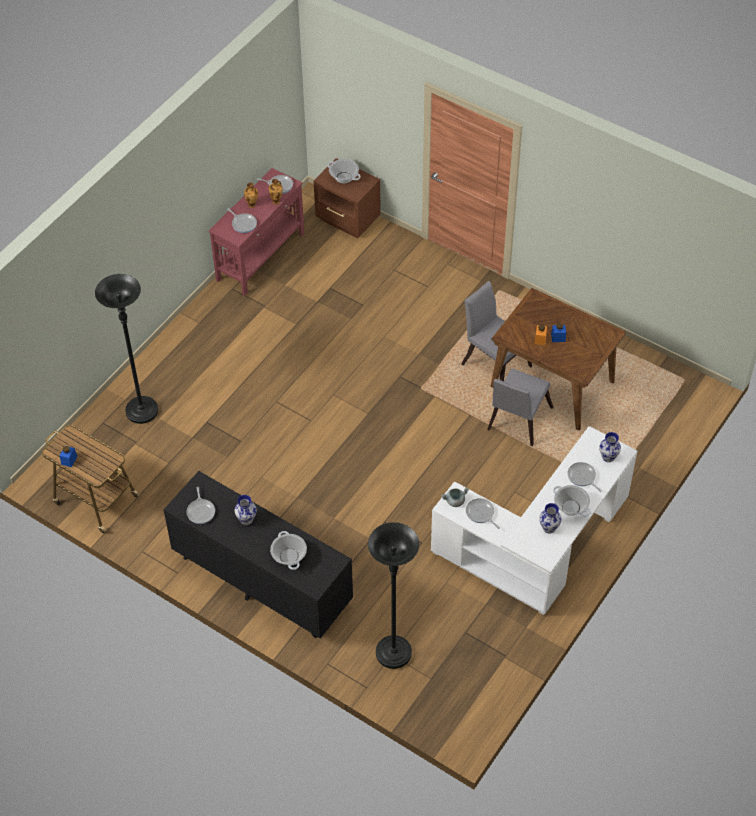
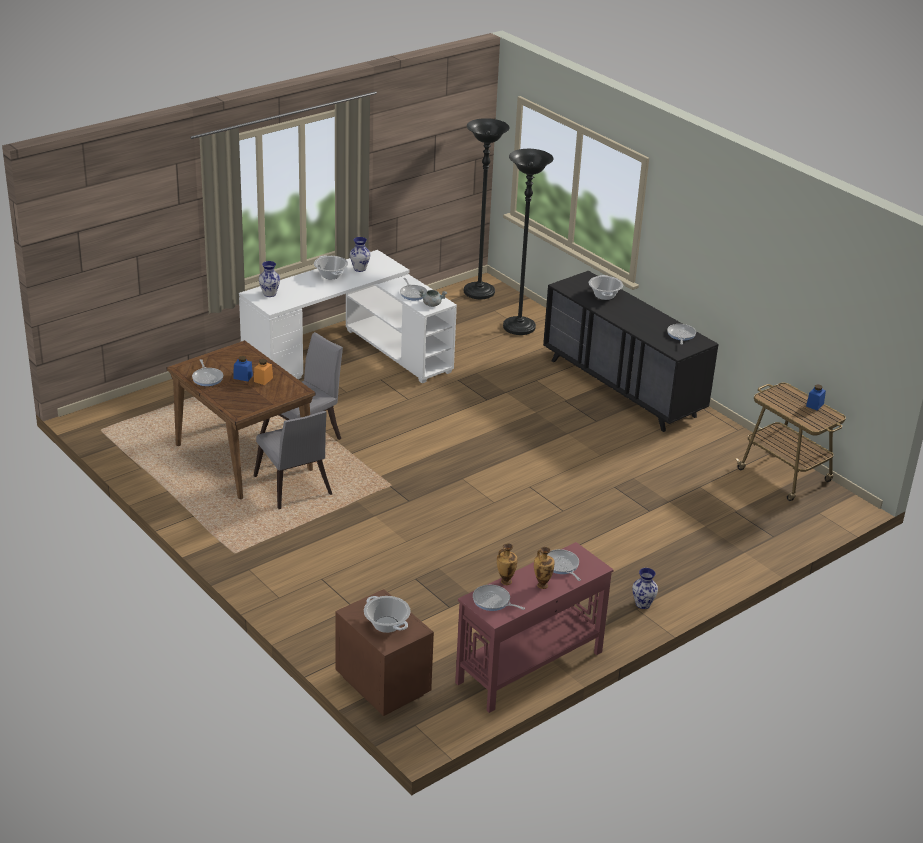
camera: 165 degrees left, 20 degrees down
black floor lamp [95,274,158,424] -> black floor lamp moved to [464,118,510,299]
vase [235,495,257,525] -> vase moved to [632,568,658,609]
frying pan [567,462,602,492] -> frying pan moved to [192,359,223,386]

